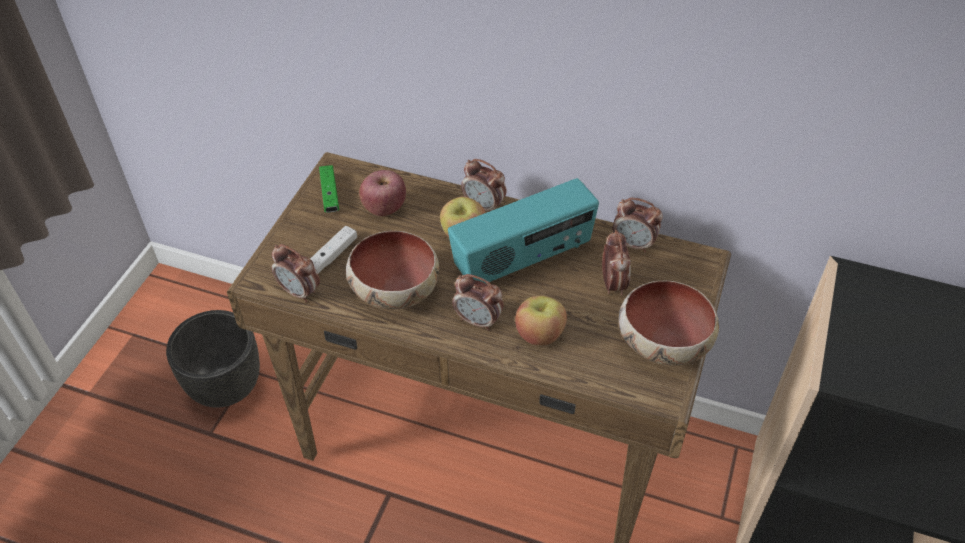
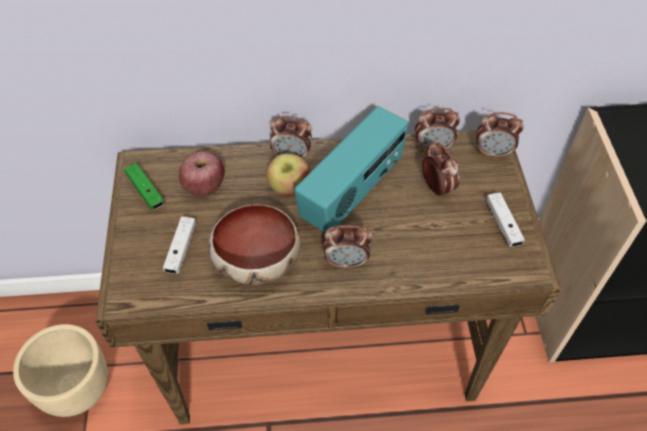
camera: 25 degrees left, 5 degrees up
black planter [166,310,260,408] -> beige planter [13,324,108,417]
alarm clock [272,244,320,302] -> alarm clock moved to [476,112,524,159]
apple [515,296,567,346] -> none
bowl [619,281,719,365] -> white game controller [486,192,525,247]

